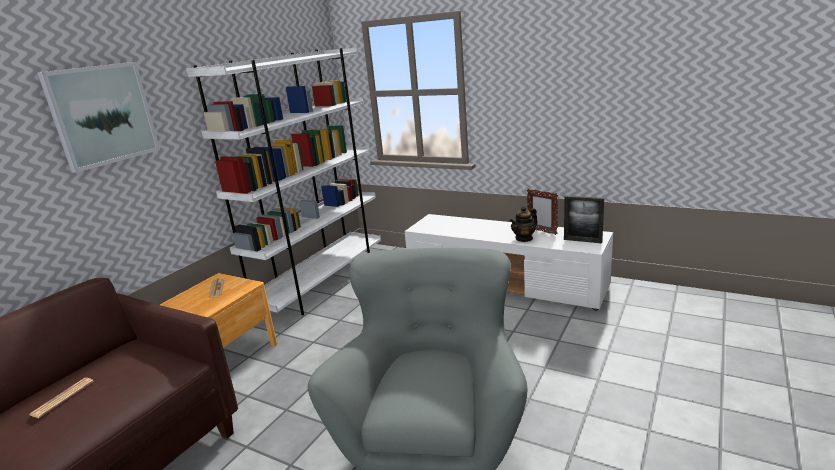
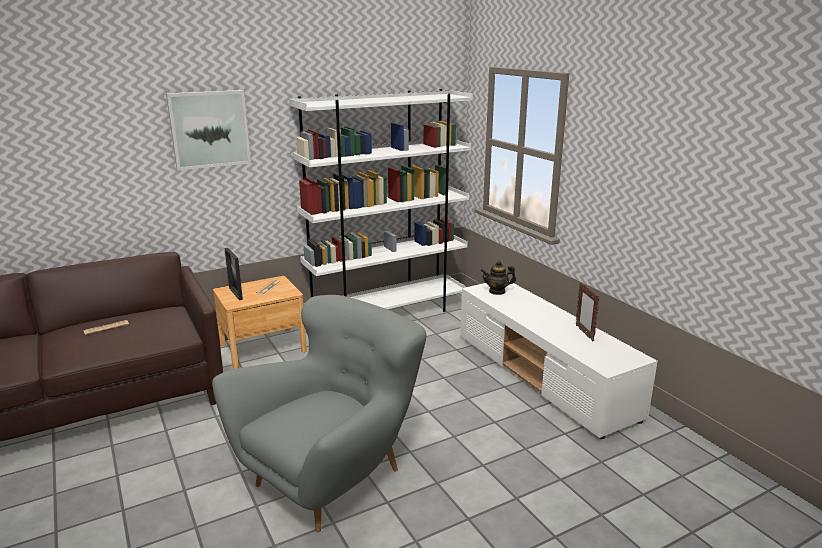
camera: 30 degrees right, 0 degrees up
teapot [510,206,538,242] -> teapot moved to [481,261,516,295]
picture frame [564,196,604,243] -> picture frame moved to [225,248,243,300]

